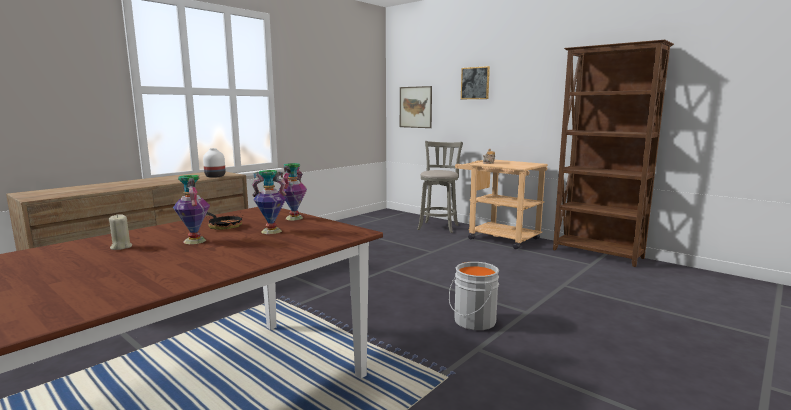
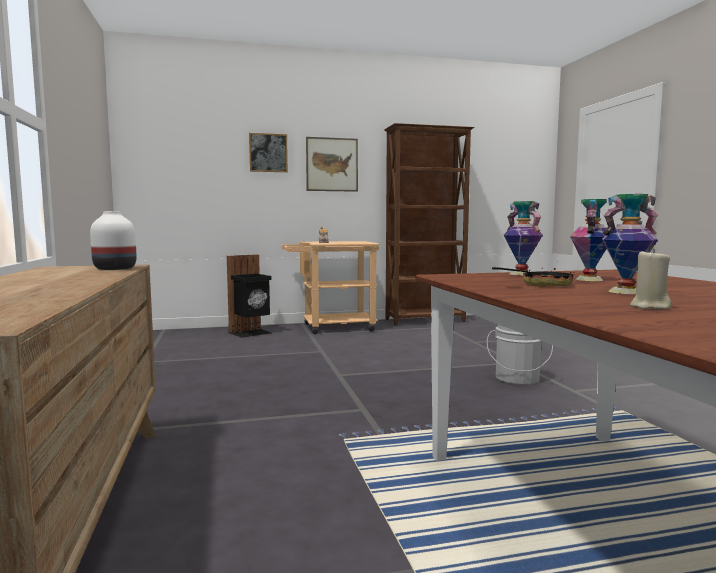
camera: 55 degrees left, 5 degrees down
picture [400,86,432,128] -> picture moved to [306,137,358,192]
grey stool [417,141,463,233] -> black trash can [227,255,272,338]

